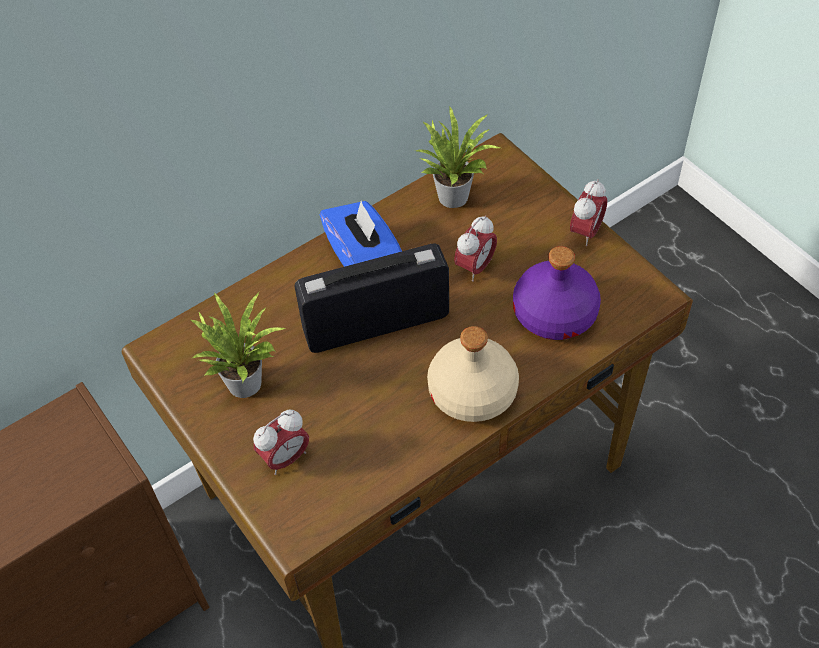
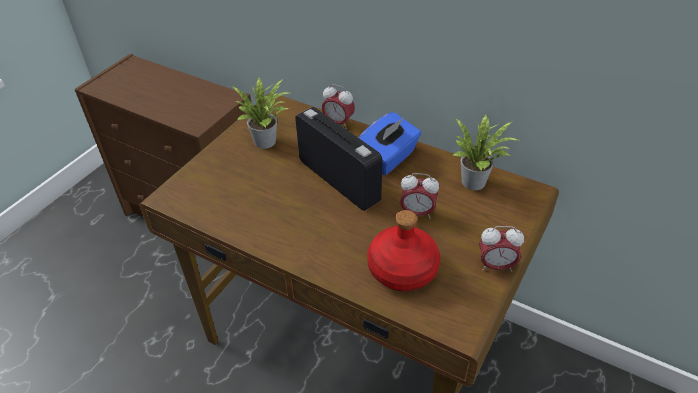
camera: 65 degrees right, 10 degrees down
alarm clock [253,410,309,475] -> alarm clock moved to [322,84,355,129]
beige bottle [427,326,519,422] -> none
purple bottle [513,246,601,340] -> red bottle [367,210,440,291]

